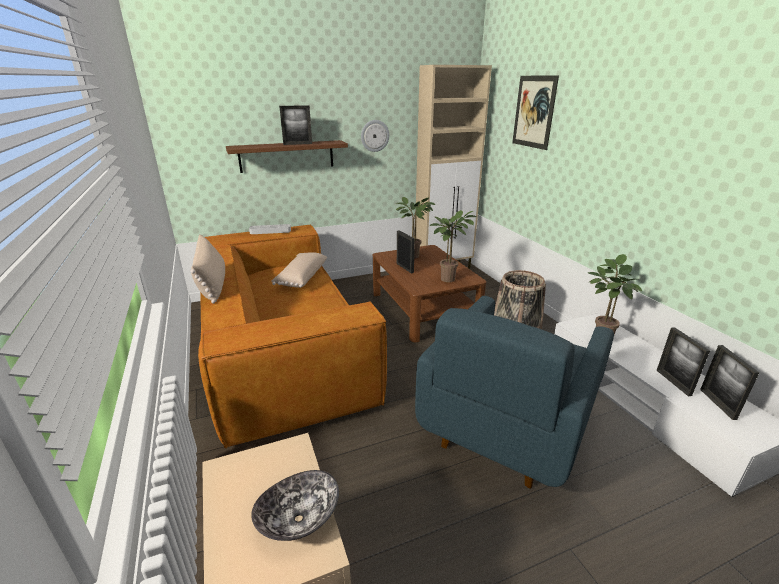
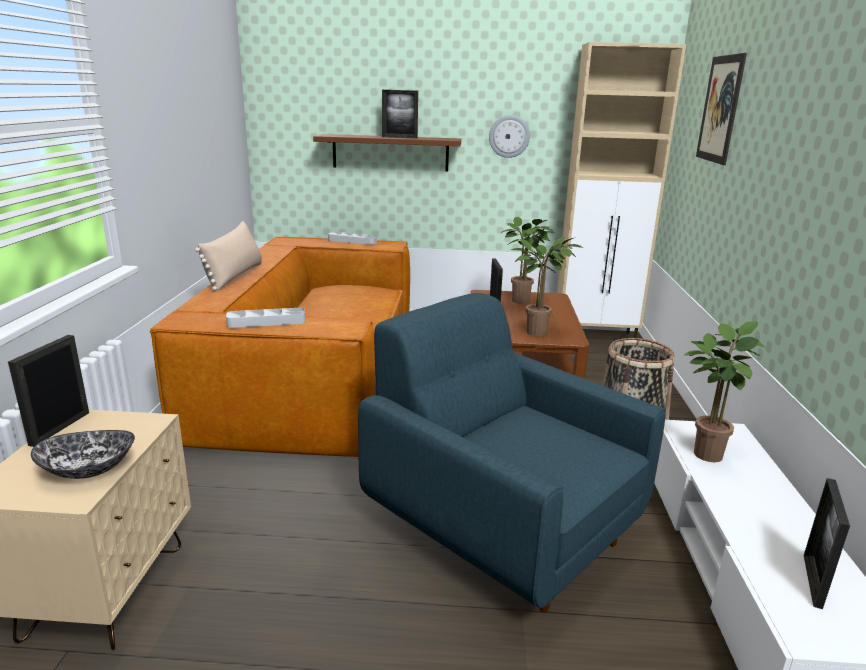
camera: 25 degrees right, 5 degrees down
beige pillow [272,252,327,288] -> none
blue armchair [415,296,614,488] -> blue armchair turned 75 degrees clockwise [358,293,665,612]
picture frame [656,327,710,396] -> picture frame moved to [8,335,89,447]
none -> grey tray [226,308,305,328]

